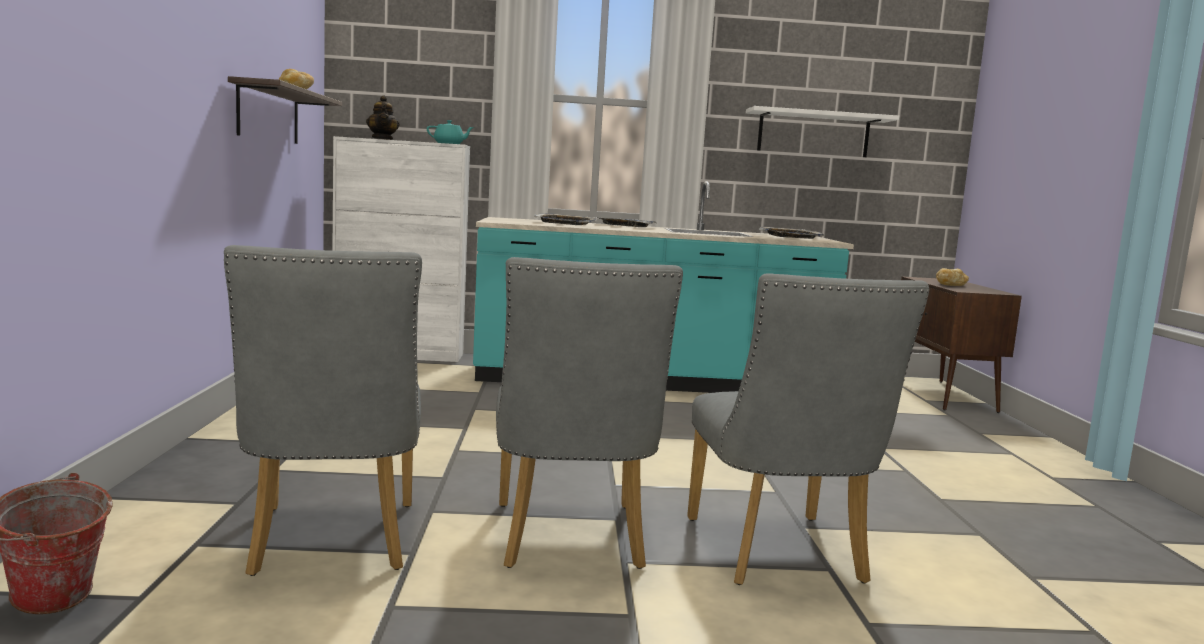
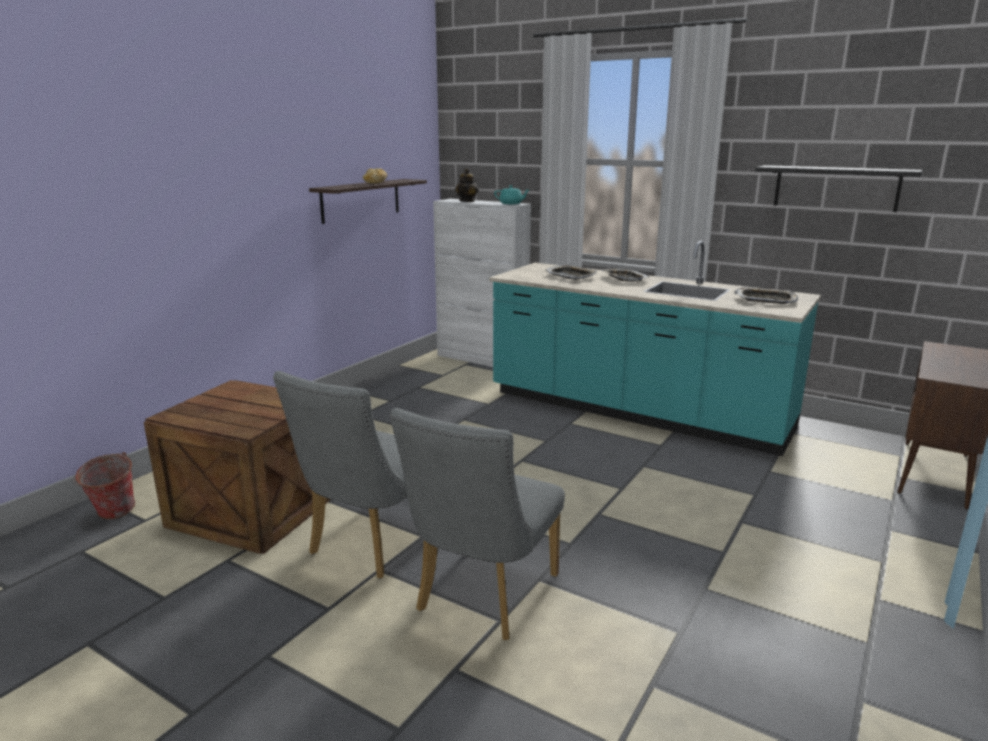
camera: 35 degrees right, 10 degrees up
grey chair [224,245,422,576] -> crate [144,380,331,554]
white shelf [746,106,899,157] -> black shelf [755,165,923,212]
bread [936,268,969,286] -> none

